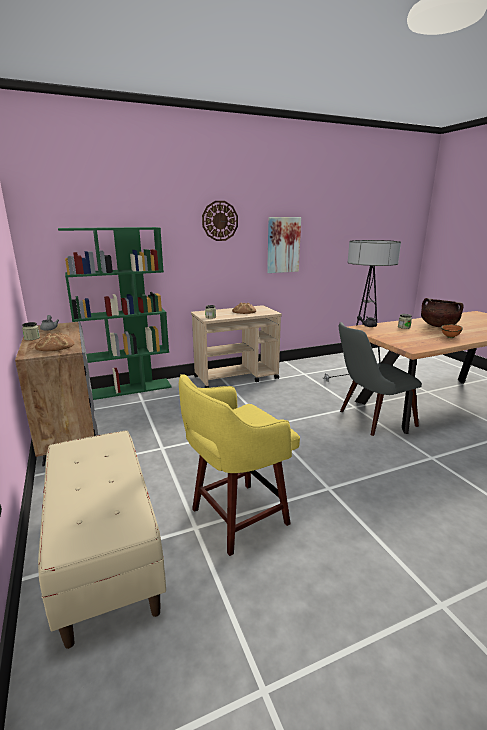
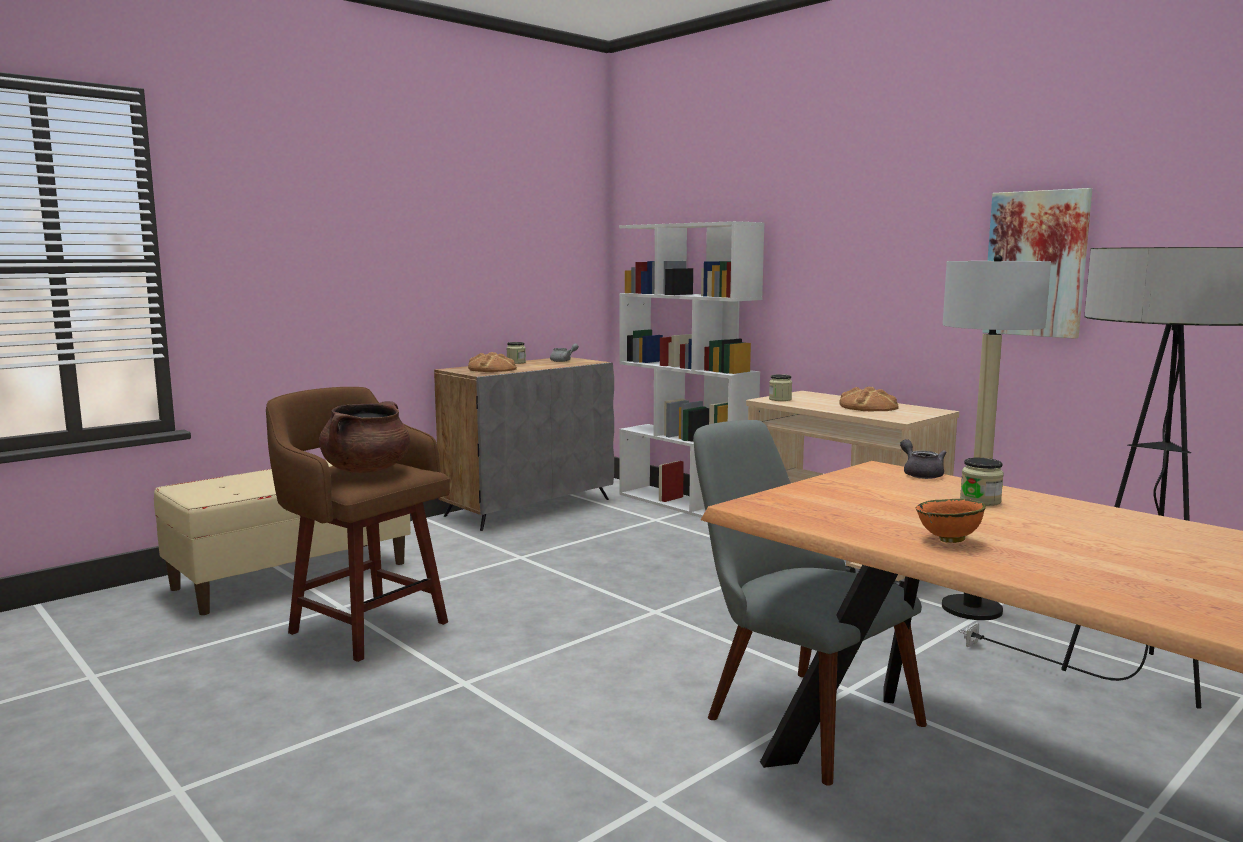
camera: 70 degrees right, 10 degrees down
green bookcase [58,227,172,400] -> white bookcase [619,221,765,518]
yellow stool [179,374,300,556] -> brown stool [266,387,450,662]
wall clock [202,201,238,241] -> none
brown cooking pot [421,298,463,327] -> brown cooking pot moved to [319,401,410,473]
none -> floor lamp [942,255,1051,620]

